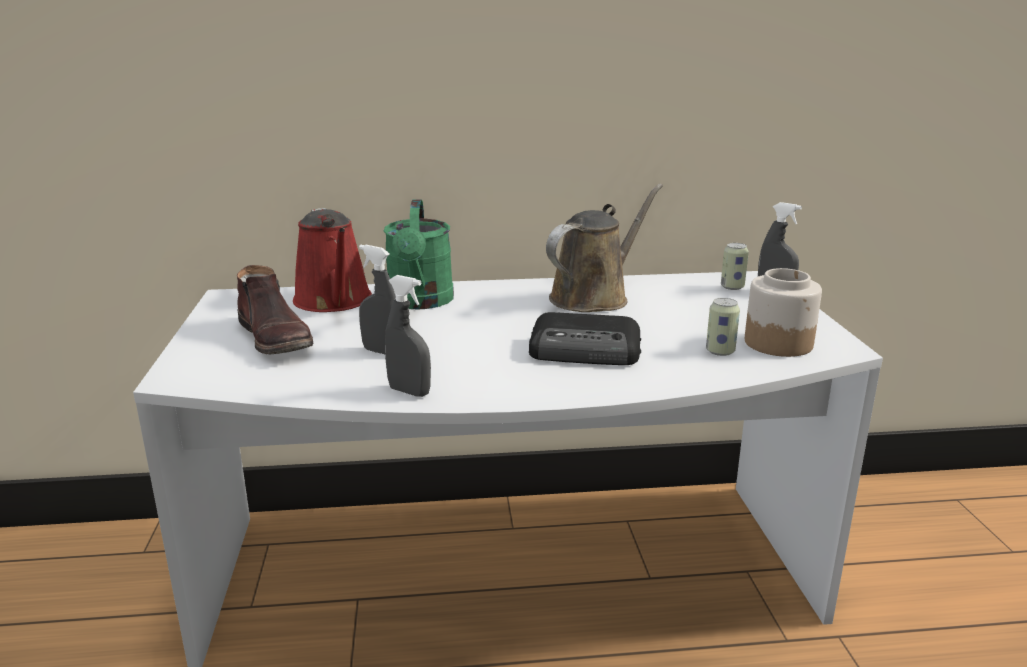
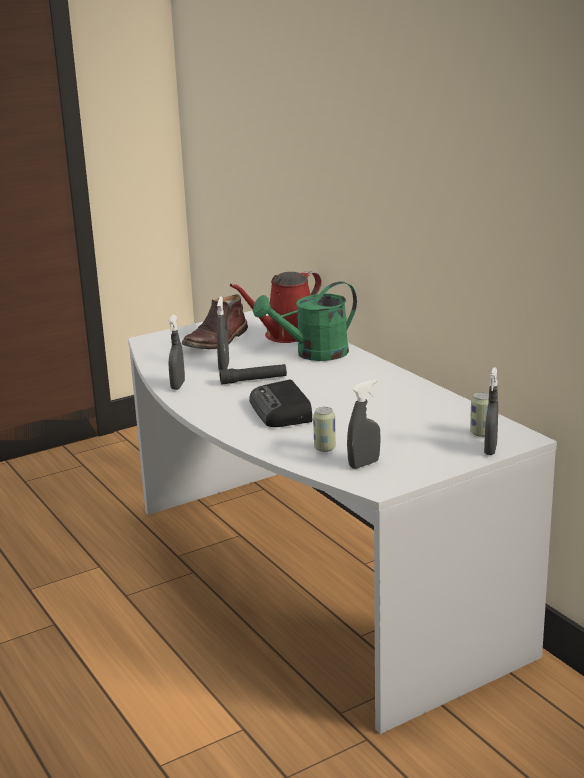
camera: 65 degrees right, 0 degrees up
brown watering can [546,184,663,312] -> none
jar [745,268,822,357] -> grey spray bottle [347,380,381,469]
none -> black flashlight [219,364,287,385]

